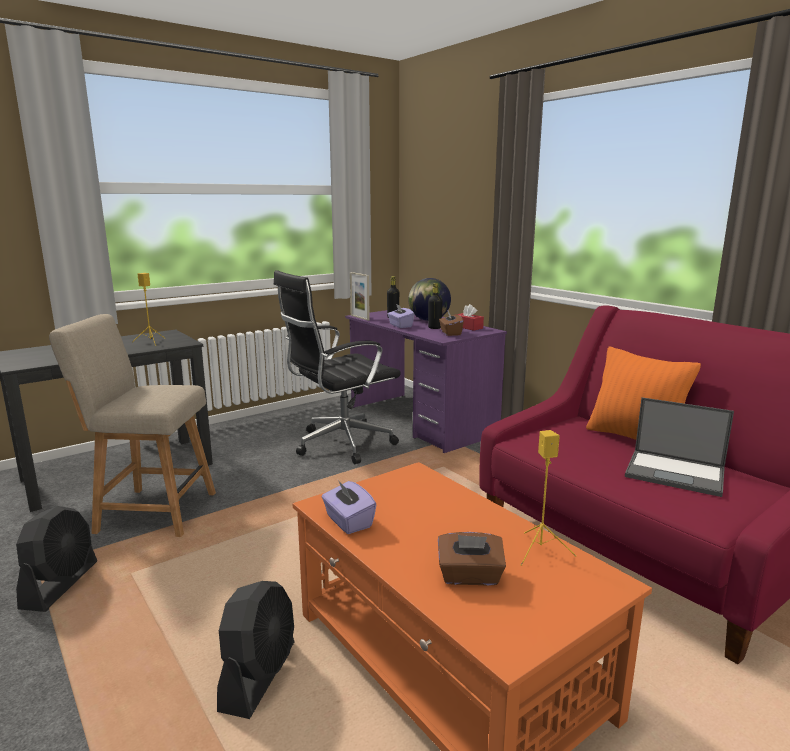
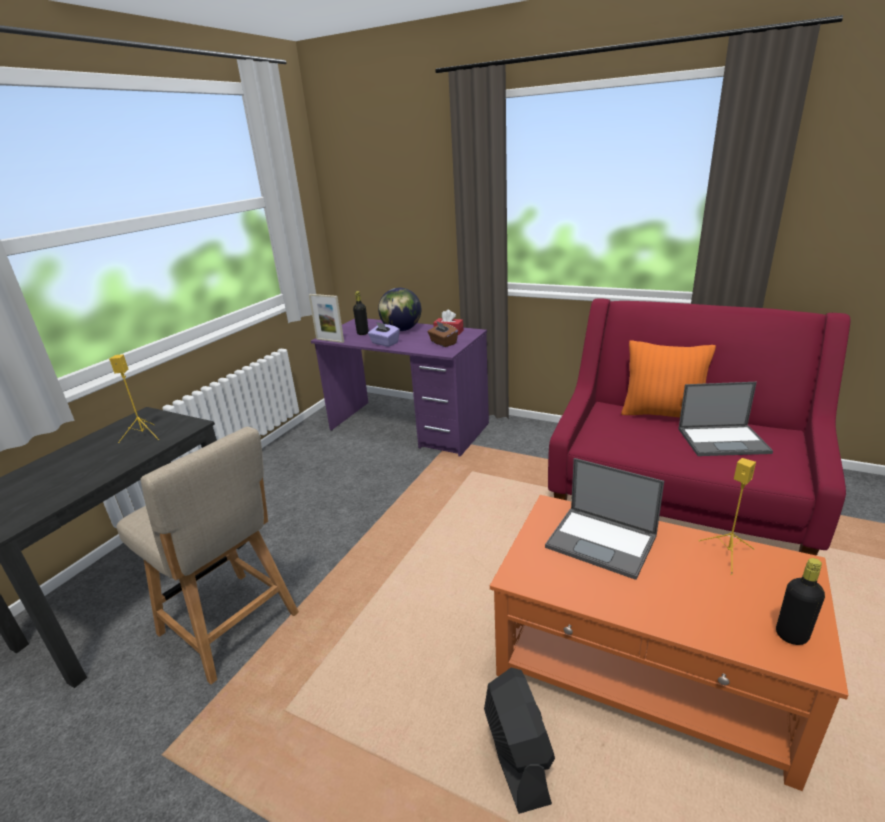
camera: 25 degrees left, 10 degrees up
black fan [16,506,97,612] -> none
beige chair [49,314,216,537] -> beige chair turned 120 degrees counterclockwise [116,427,299,684]
black office chair [274,270,401,464] -> none
purple tissue box [322,480,376,534] -> none
black bottle [428,283,442,329] -> black bottle moved to [776,558,825,645]
brown tissue box [438,532,506,586] -> none
none -> laptop [545,458,664,580]

